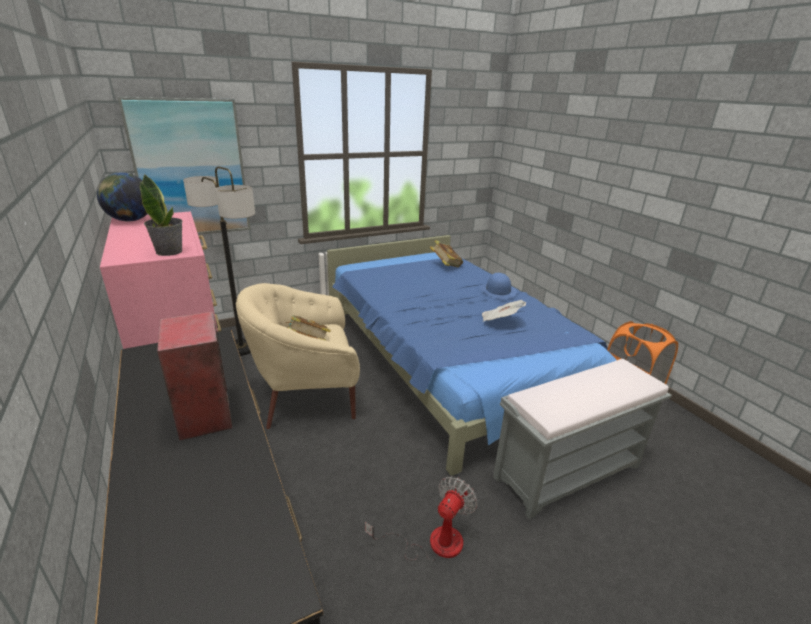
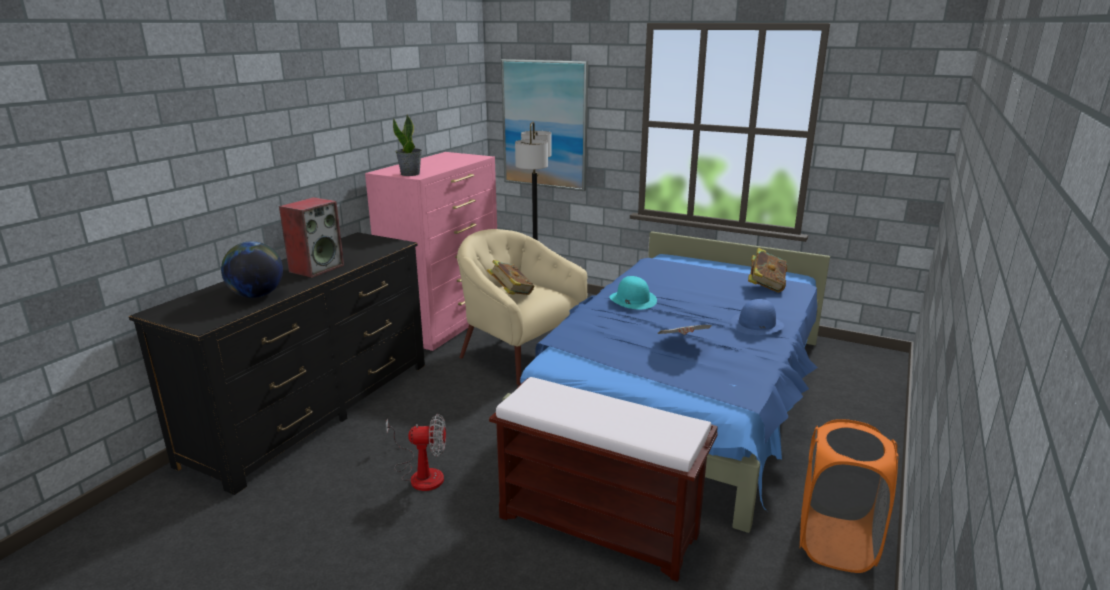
camera: 55 degrees right, 5 degrees down
globe [97,173,148,221] -> globe moved to [221,241,283,298]
grey bench [493,359,672,519] -> brown bench [489,377,718,582]
none -> turquoise hat [610,276,657,309]

